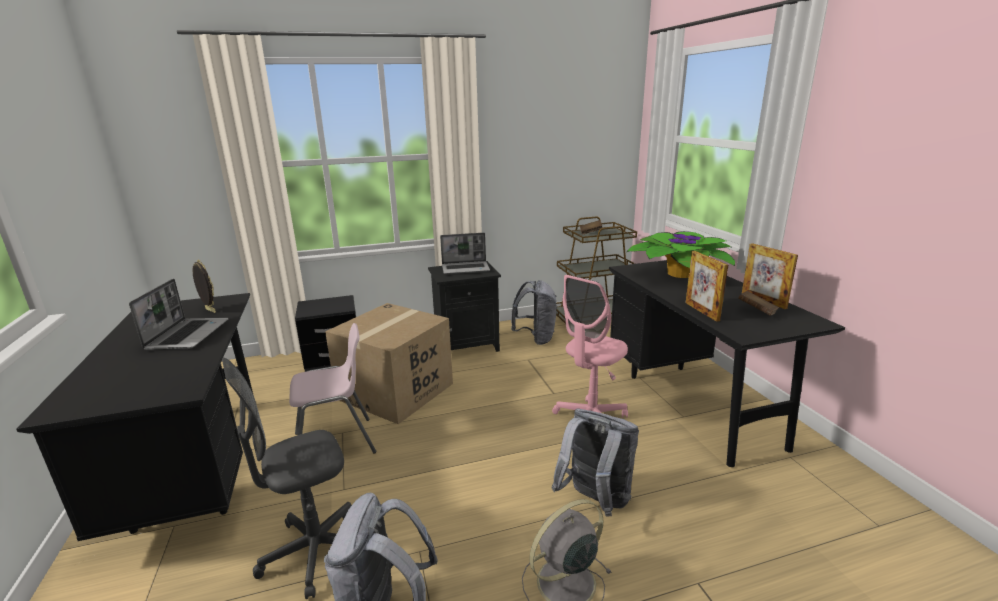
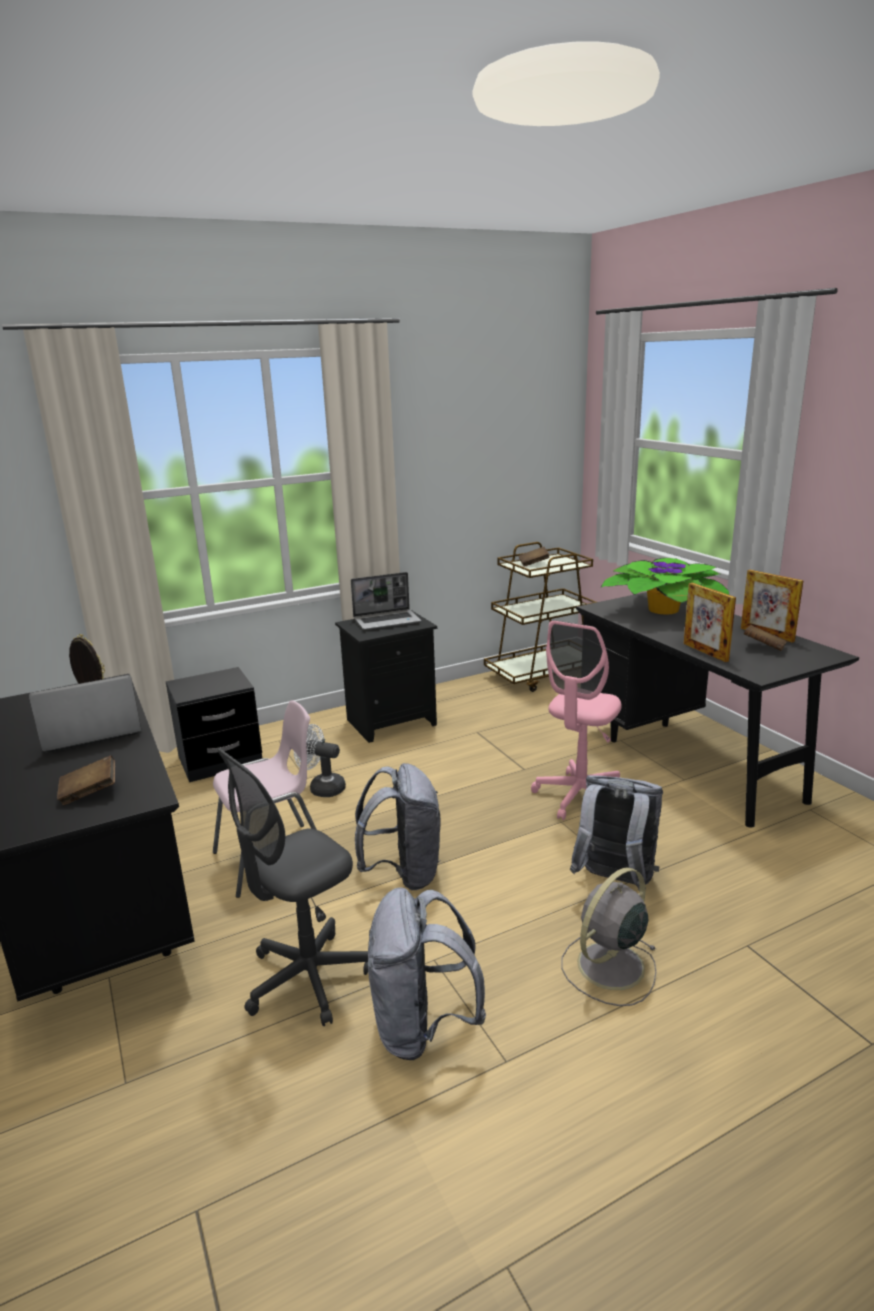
camera: 10 degrees left, 0 degrees up
laptop [129,279,228,350] -> laptop turned 105 degrees counterclockwise [29,675,141,753]
cardboard box [325,303,453,424] -> white fan [294,724,346,797]
grey backpack [511,280,557,345] -> grey backpack moved to [355,763,441,890]
none -> brown book [57,755,115,805]

